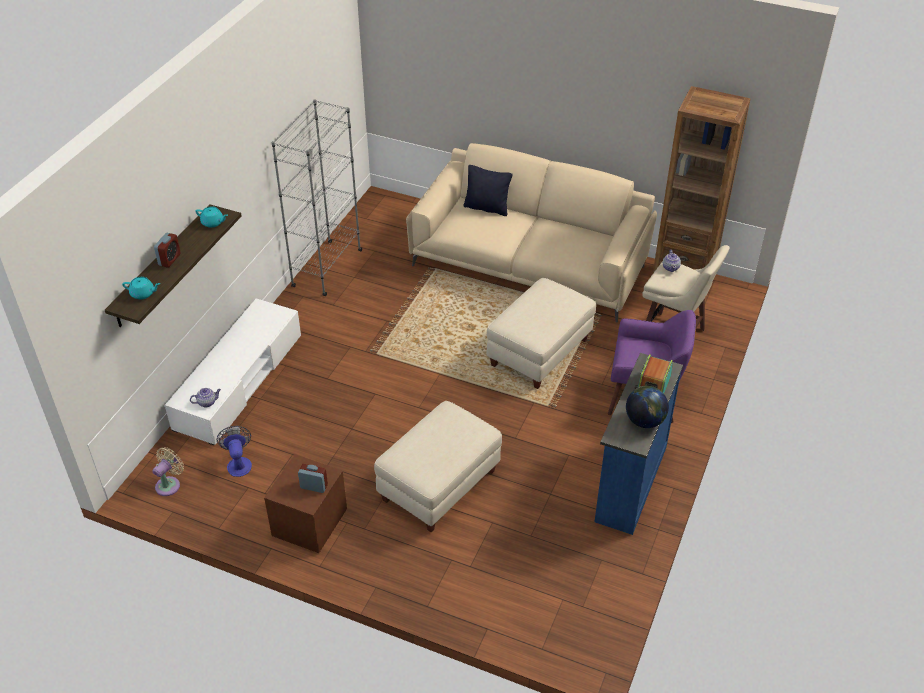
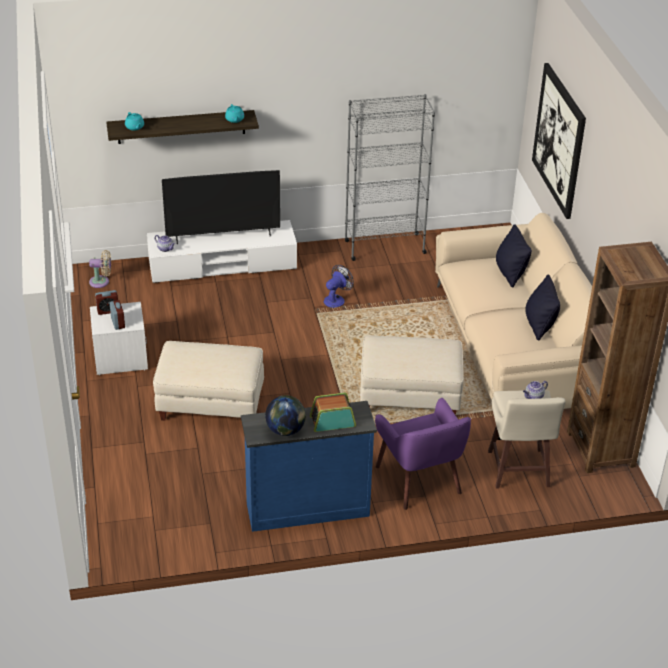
camera: 55 degrees right, 5 degrees down
alarm clock [154,233,181,268] -> alarm clock moved to [95,290,118,315]
fan [217,426,252,477] -> fan moved to [324,265,354,308]
brown nightstand [264,454,347,553] -> white nightstand [90,302,148,375]
none -> television [162,170,280,244]
none -> black pillow [525,275,560,341]
none -> picture [532,63,586,219]

